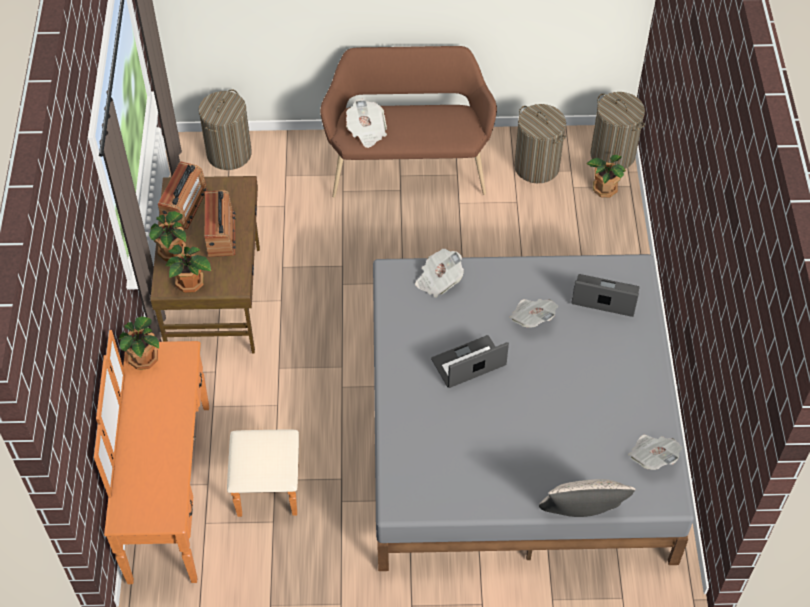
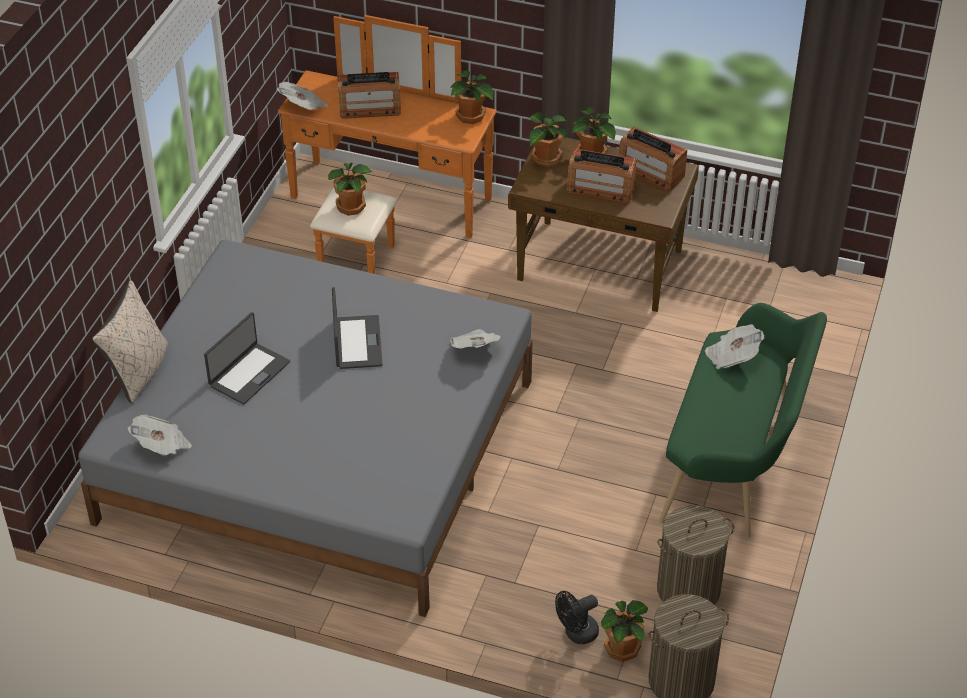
camera: 110 degrees right, 10 degrees down
laundry basket [199,89,252,170] -> none
brown bench [320,46,497,198] -> green bench [659,303,827,538]
newspaper [509,299,559,328] -> newspaper moved to [277,82,328,110]
laptop [571,274,640,317] -> laptop moved to [204,312,290,405]
none -> potted plant [328,163,373,216]
none -> radio [337,72,401,119]
none -> black fan [555,591,599,644]

